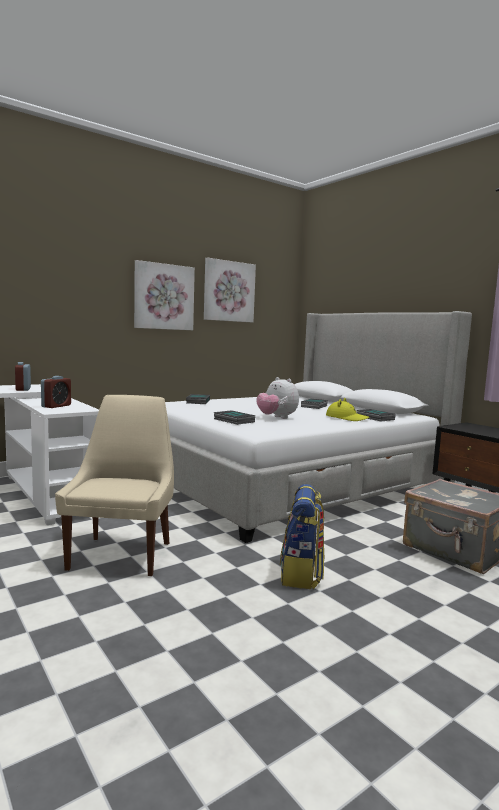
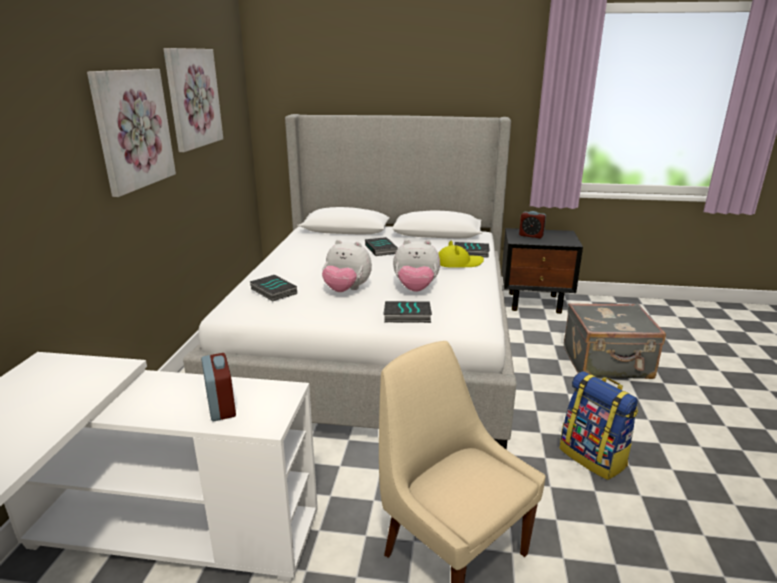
camera: 45 degrees left, 15 degrees up
alarm clock [15,362,31,391] -> alarm clock moved to [519,211,546,238]
none -> plush toy [322,240,372,292]

